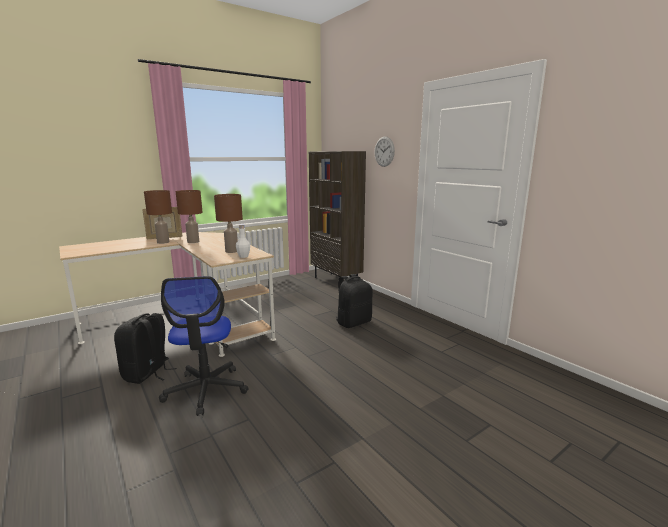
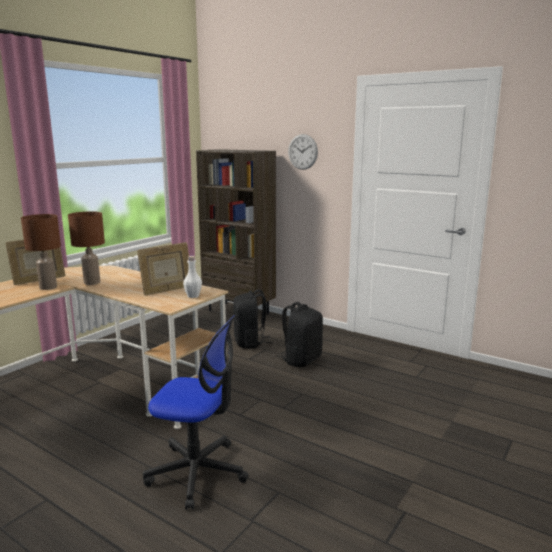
camera: 20 degrees left, 0 degrees up
black backpack [114,313,176,384] -> black backpack moved to [233,289,273,349]
office chair [159,276,249,416] -> office chair turned 45 degrees counterclockwise [143,315,249,510]
brown table lamp [214,194,243,253] -> picture frame [137,242,189,296]

